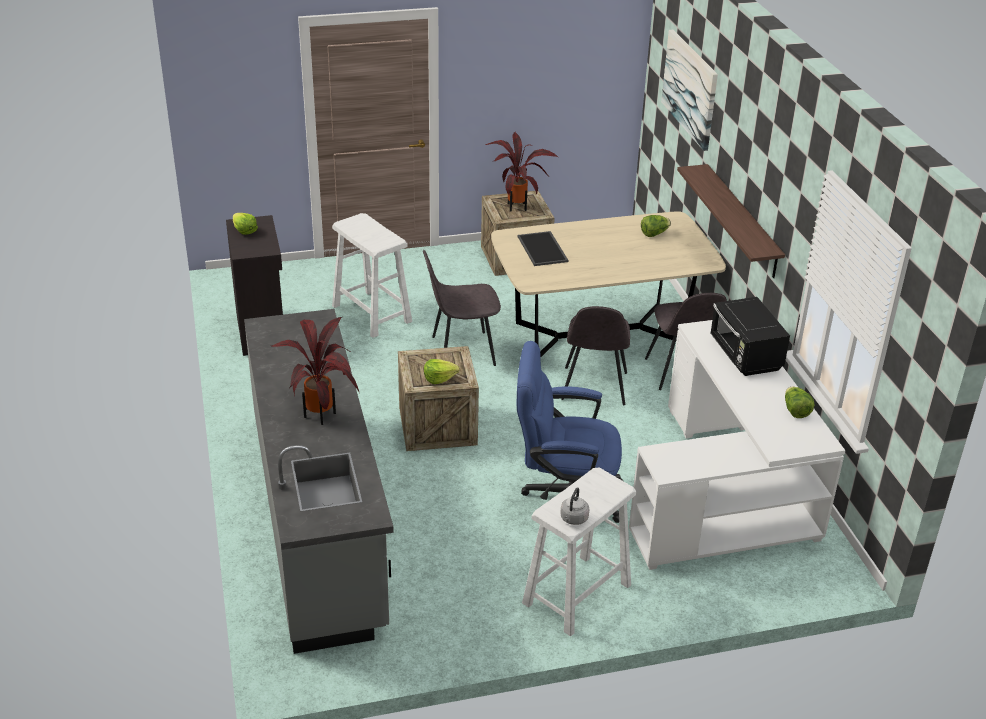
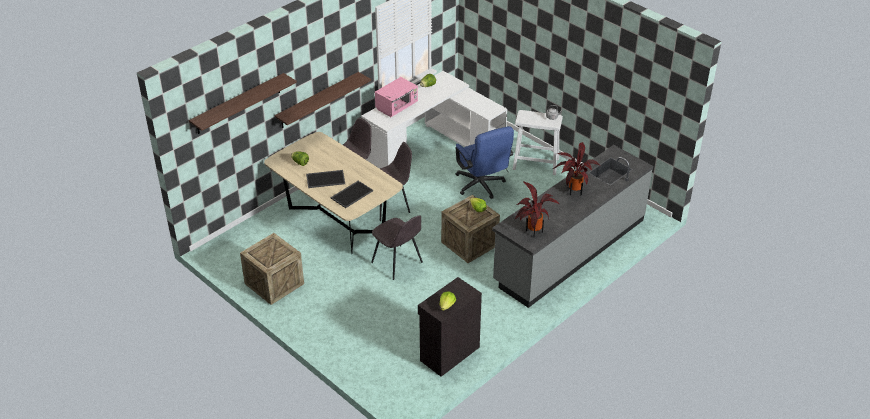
camera: 120 degrees left, 5 degrees up
white stool [332,213,412,338] -> none
potted plant [485,132,558,212] -> potted plant moved to [515,182,559,237]
picture [661,30,718,151] -> shelf [189,73,297,134]
black microwave [710,297,790,376] -> pink microwave [375,77,418,117]
none -> tray [306,170,345,188]

